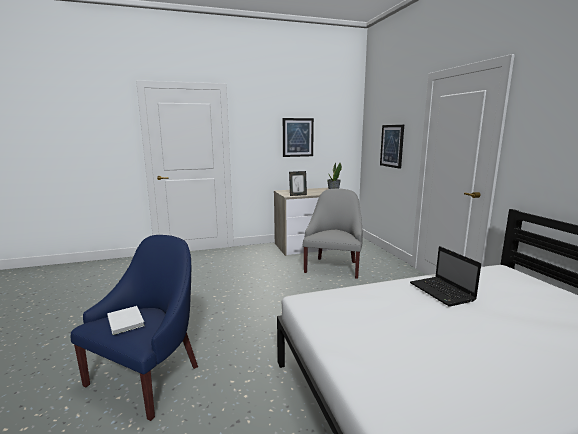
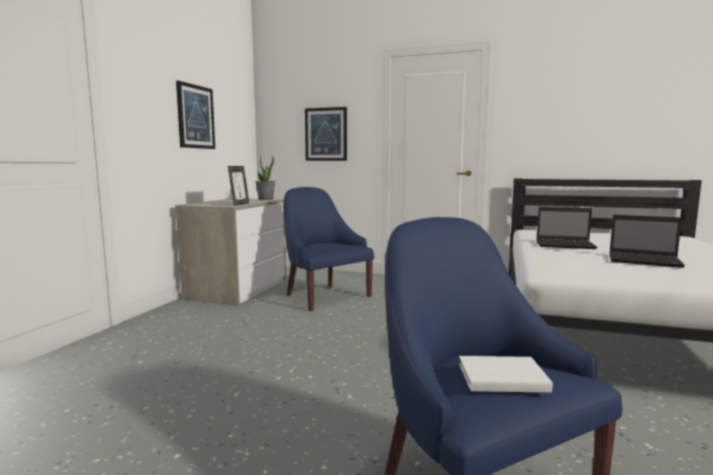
camera: 55 degrees left, 5 degrees down
grey armchair [303,189,363,279] -> blue armchair [283,187,374,311]
none -> laptop [609,215,685,268]

